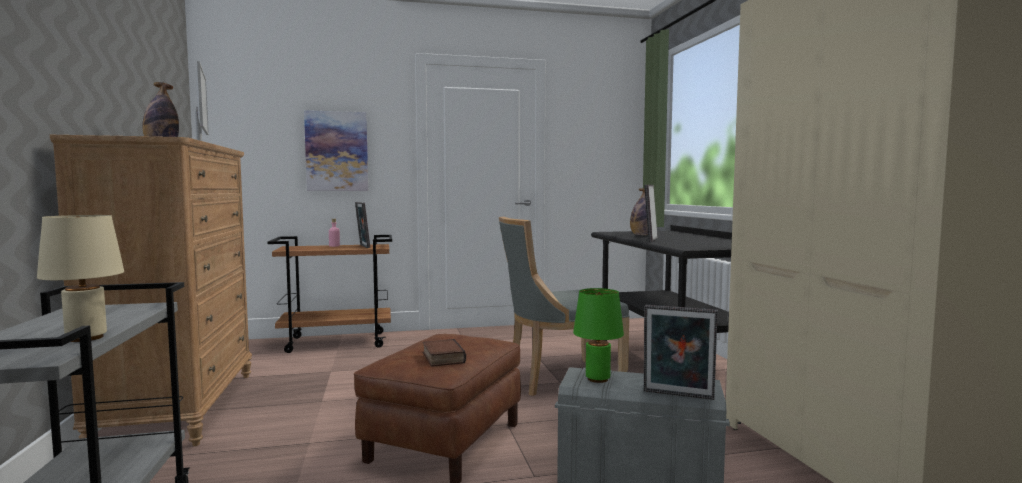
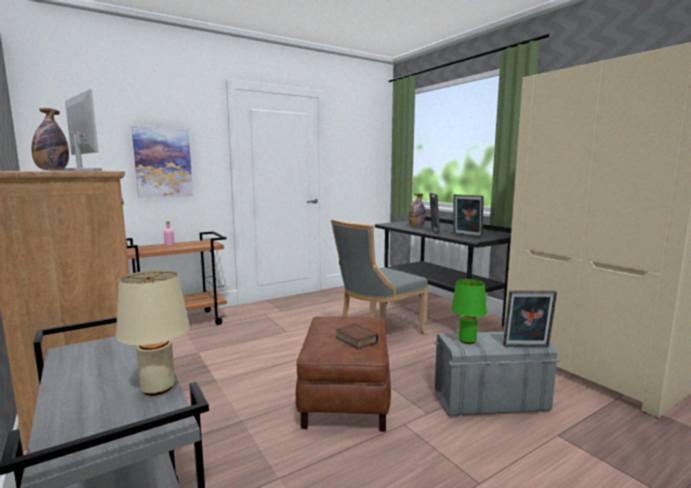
camera: 20 degrees left, 5 degrees up
picture frame [355,202,370,248] -> picture frame moved to [453,194,484,237]

